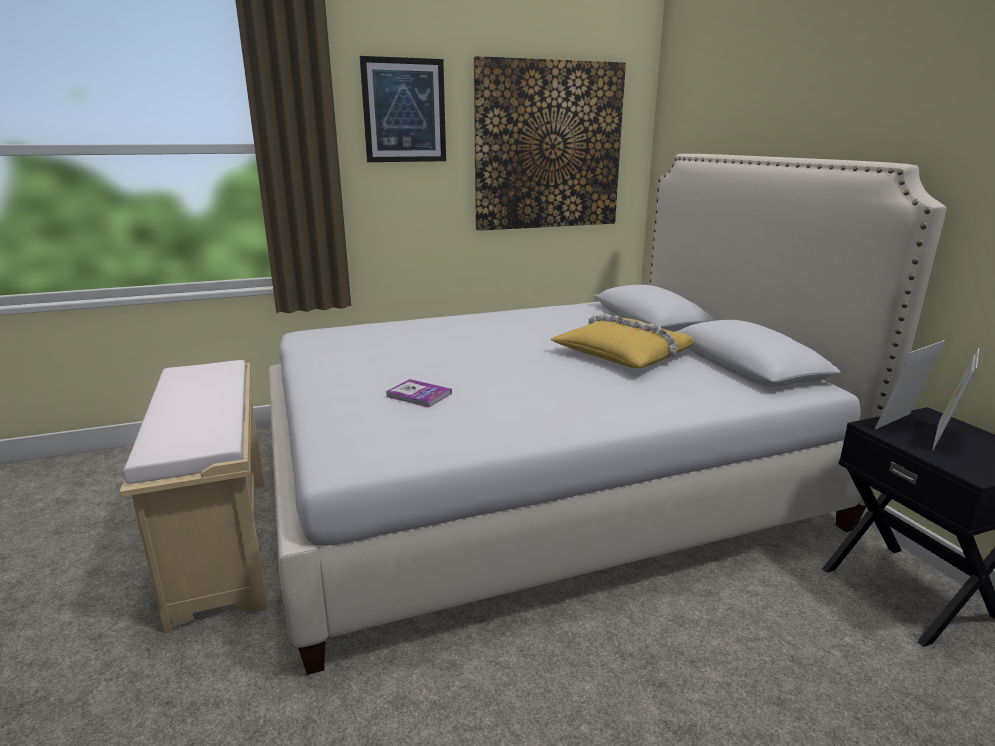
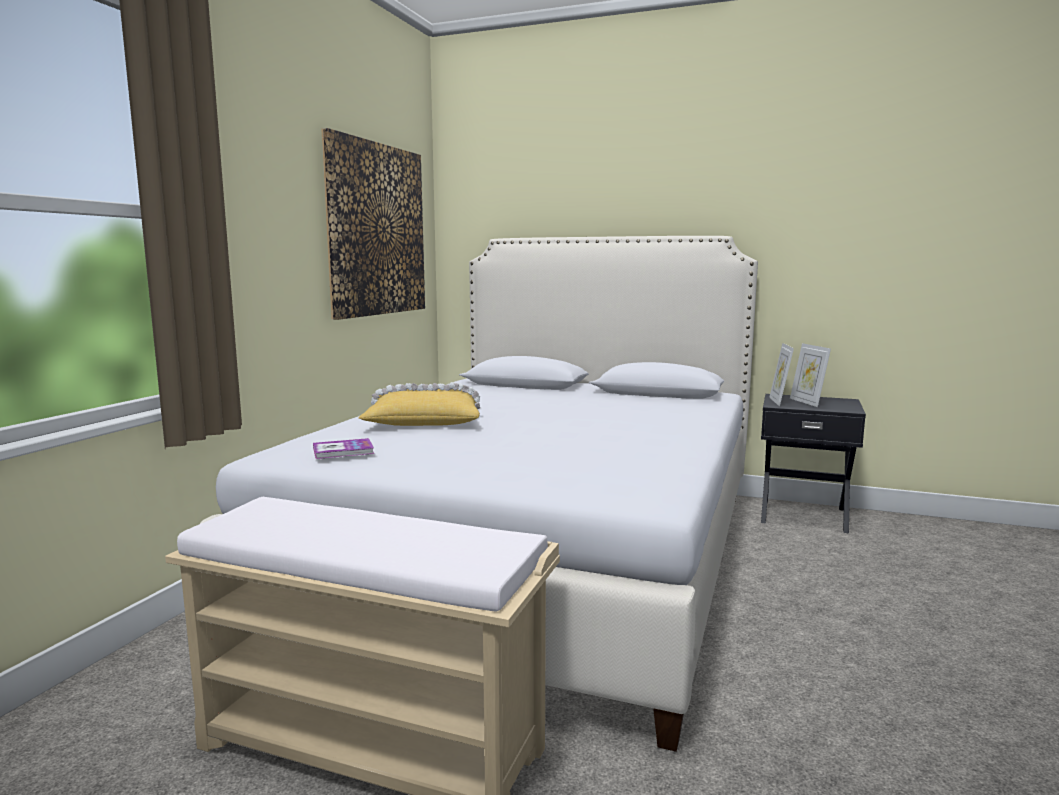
camera: 50 degrees left, 10 degrees down
picture [360,56,446,162] -> none
book [386,379,452,408] -> book moved to [313,438,374,459]
yellow pillow [551,314,695,368] -> yellow pillow moved to [359,382,480,426]

